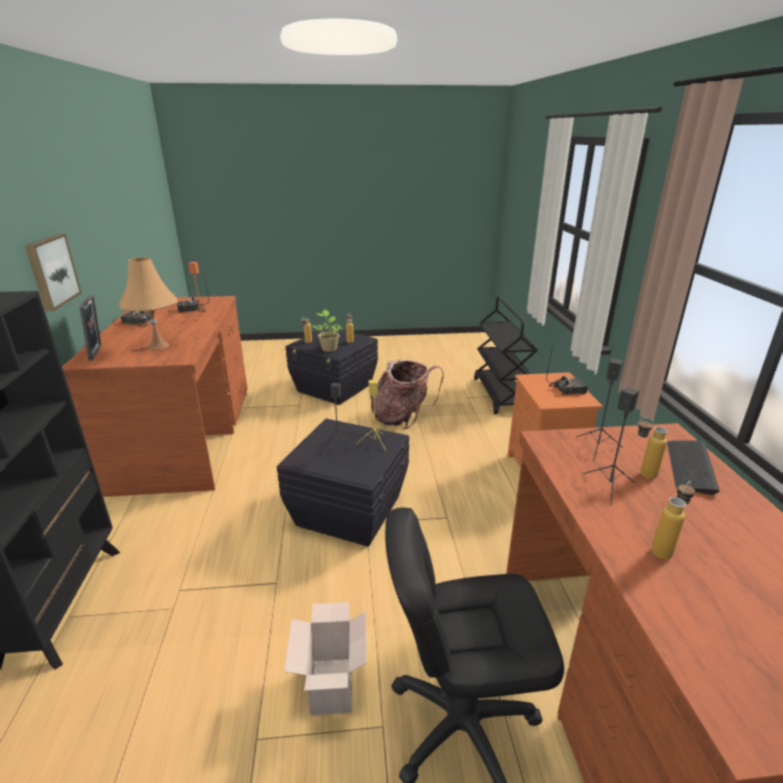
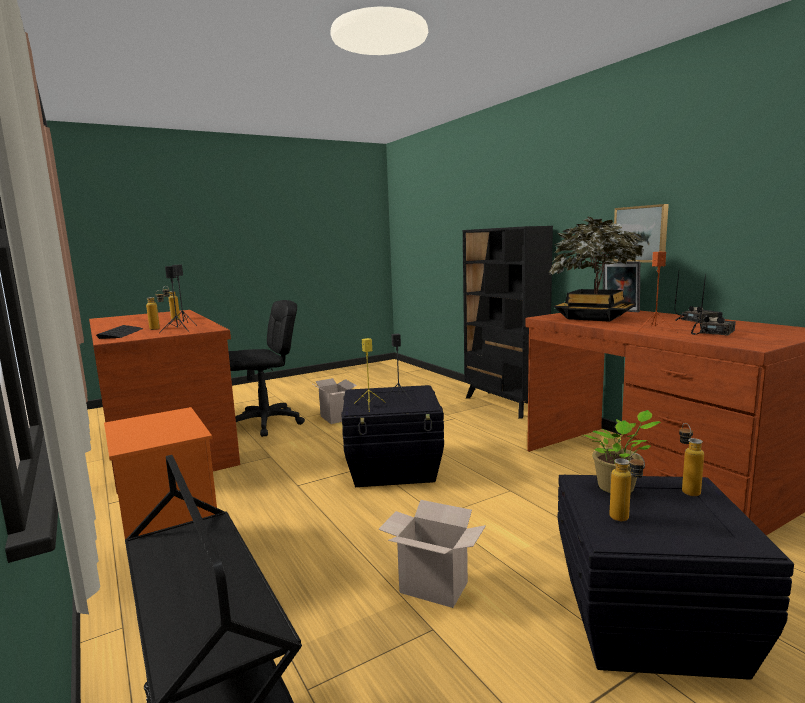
camera: 155 degrees right, 15 degrees down
orange table lamp [119,257,178,350] -> potted plant [549,216,644,322]
backpack [370,359,444,429] -> cardboard box [378,500,486,608]
radio [546,345,588,395] -> none

